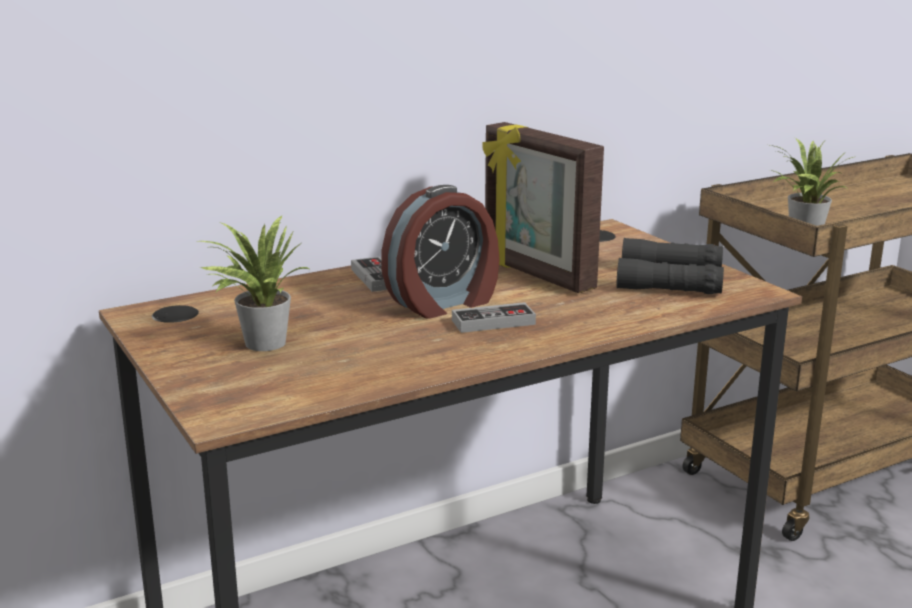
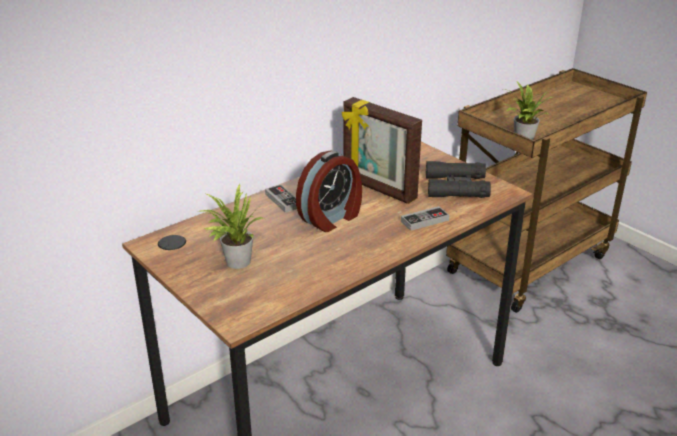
camera: 10 degrees left, 10 degrees up
game controller [452,302,536,333] -> game controller moved to [401,206,449,231]

